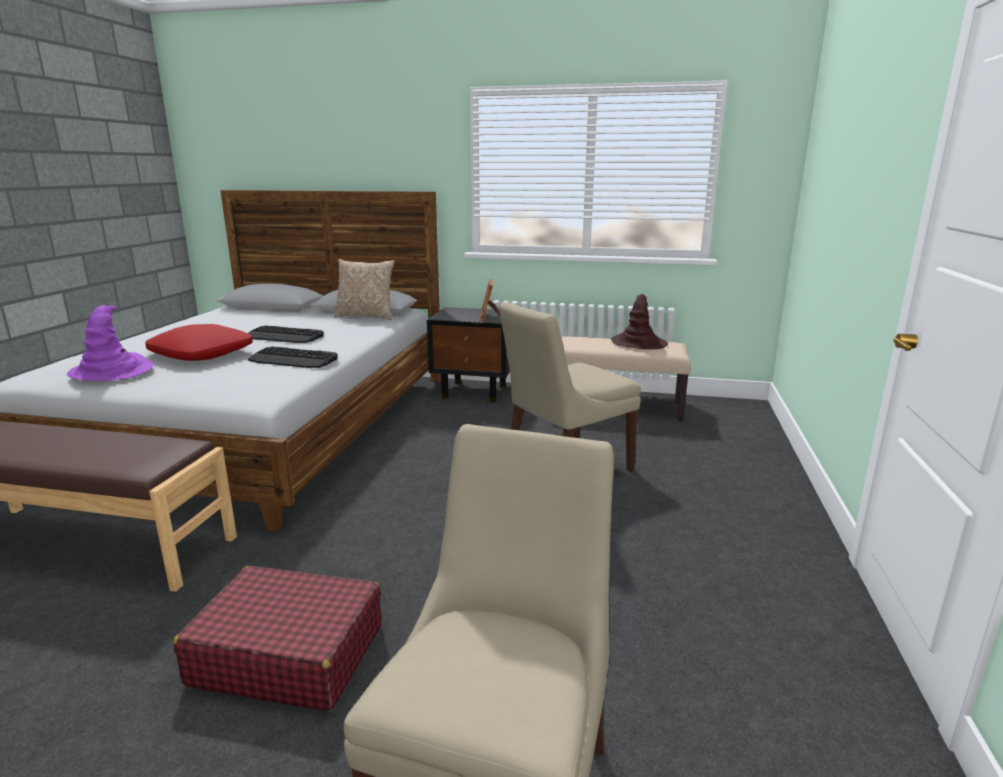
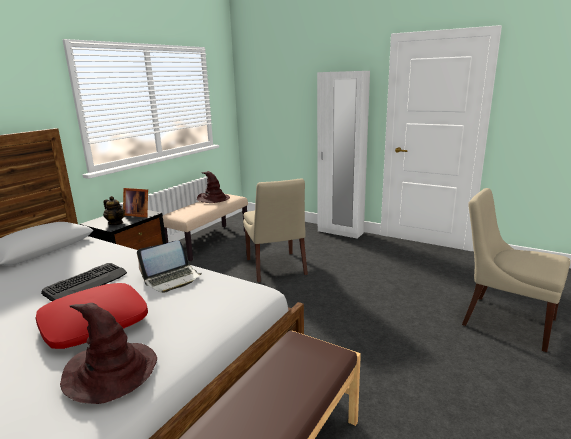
camera: 70 degrees left, 0 degrees up
purple hat [67,305,153,381] -> brown hat [60,303,157,404]
red suitcase [173,566,381,711] -> none
keyboard [248,346,338,368] -> laptop [137,240,202,293]
pillow [334,259,395,320] -> none
none -> teapot [103,196,125,225]
none -> white wardrobe [317,71,370,239]

